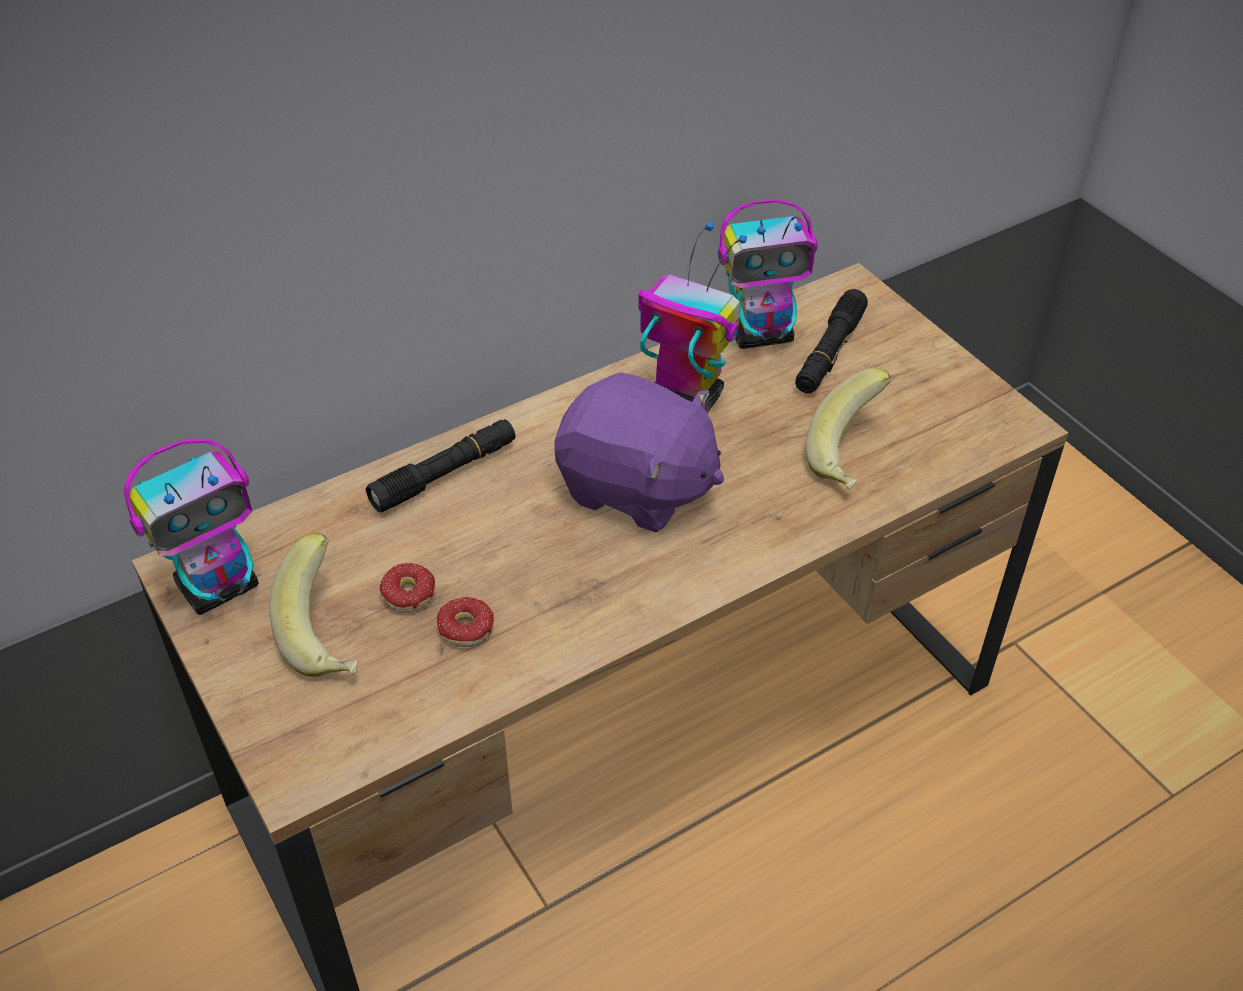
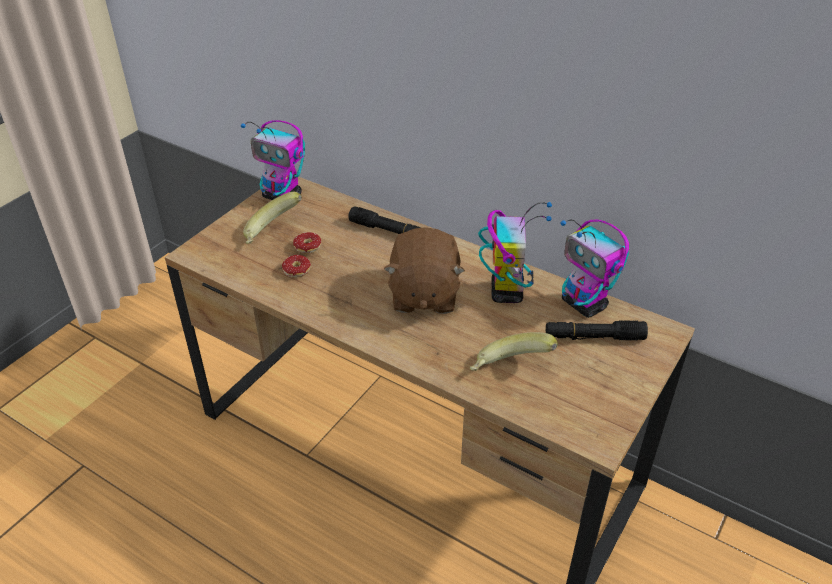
camera: 65 degrees right, 5 degrees down
purple plush toy [555,372,724,532] -> brown plush toy [384,227,465,314]

